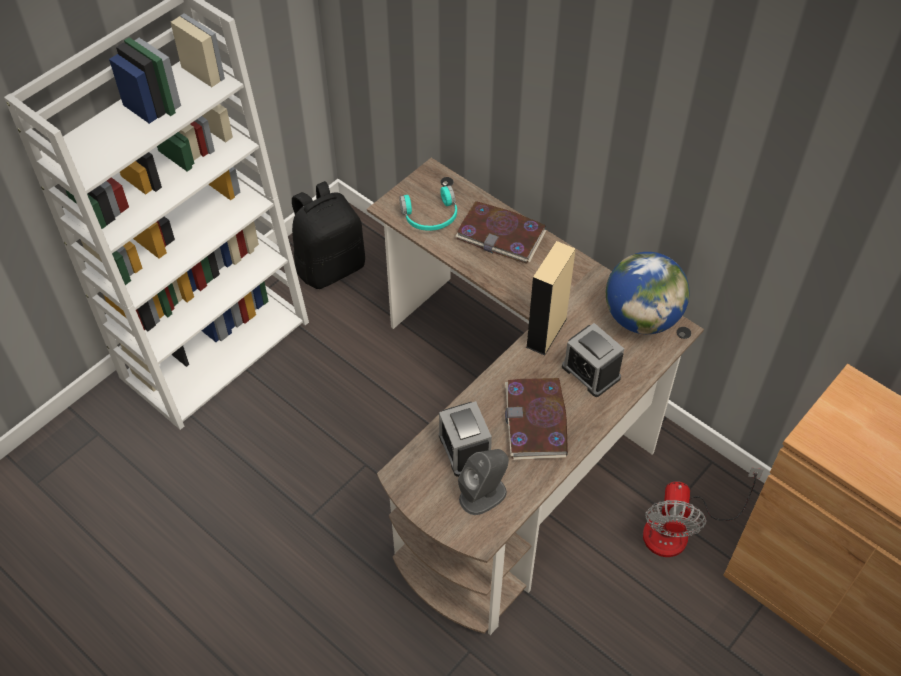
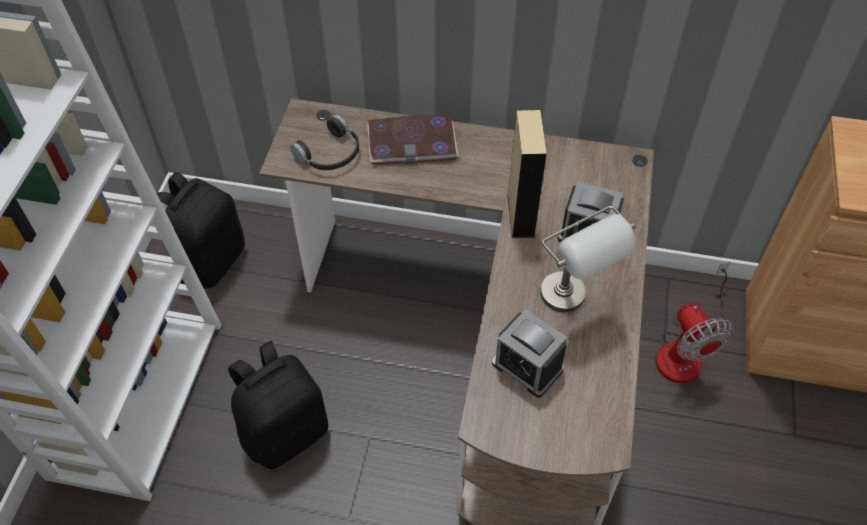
camera: 30 degrees left, 0 degrees up
turquoise headphones [399,185,457,231] -> black headphones [290,115,359,170]
grey speaker [458,449,509,515] -> none
book [505,378,568,460] -> grey table lamp [540,206,636,312]
globe [606,252,689,334] -> none
none -> black backpack [228,341,328,470]

